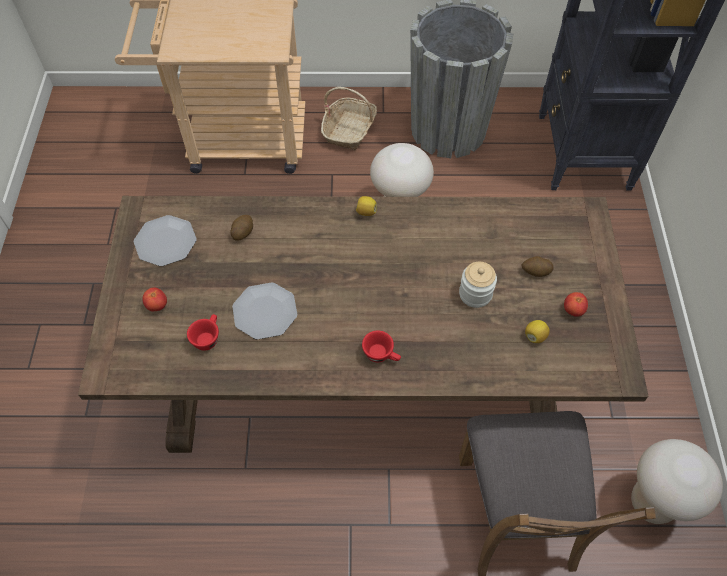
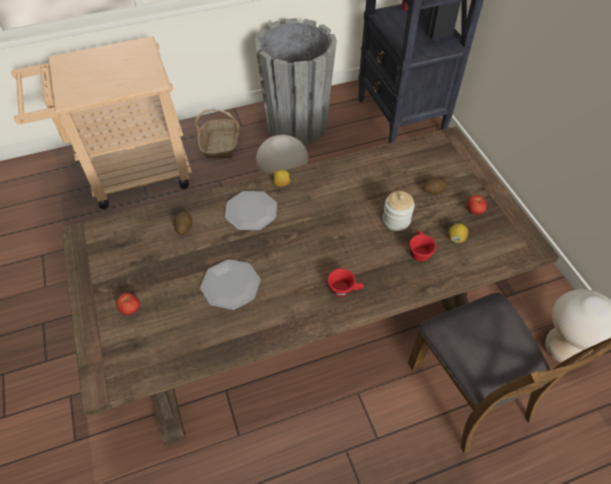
camera: 20 degrees left, 5 degrees down
plate [134,215,197,266] -> plate moved to [225,191,277,231]
red cup [187,314,219,351] -> red cup moved to [409,231,436,261]

